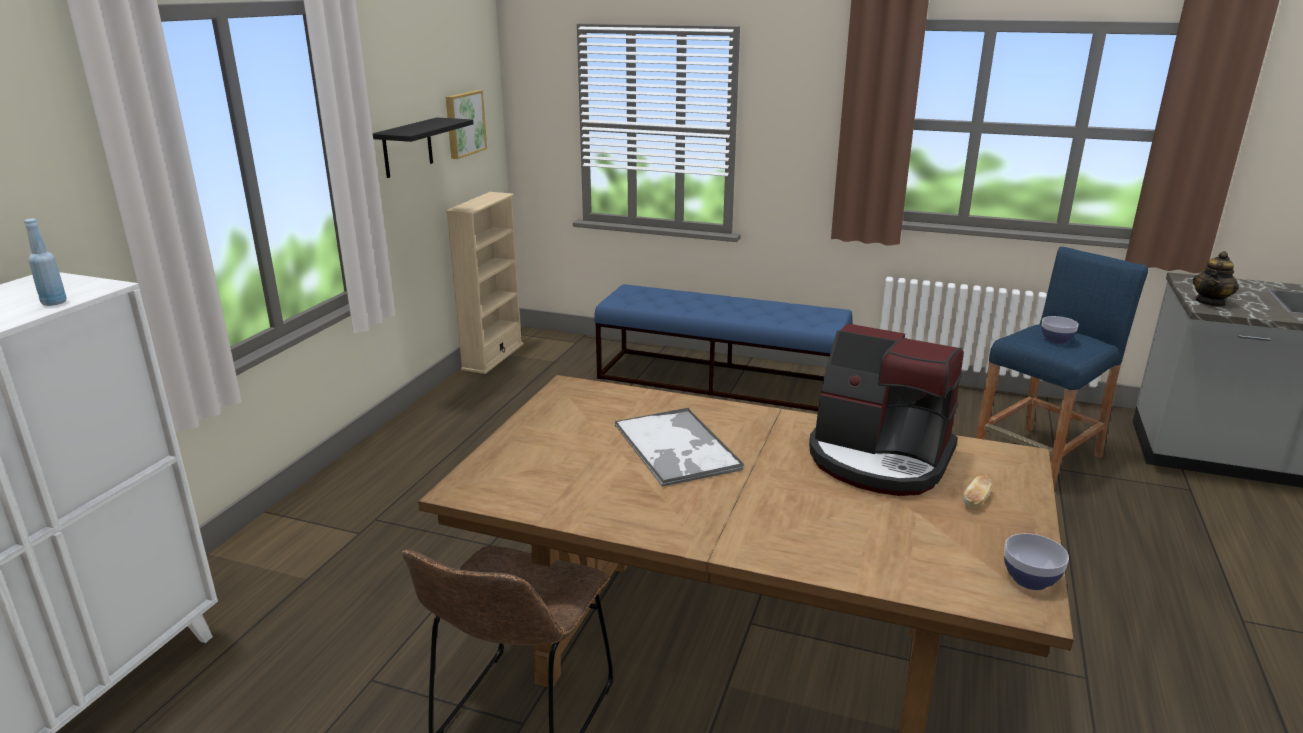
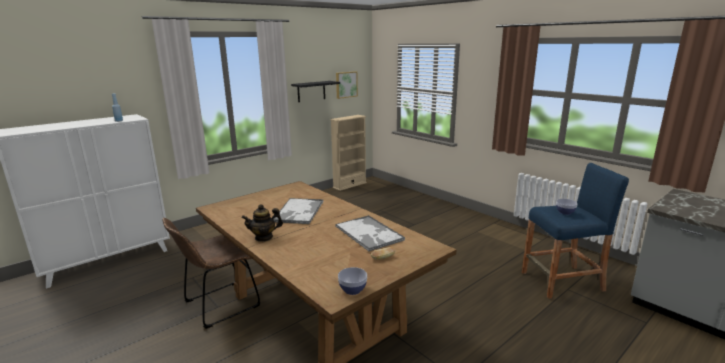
camera: 30 degrees right, 5 degrees down
blue bench [594,284,853,411] -> none
coffee machine [809,323,964,496] -> tray [336,215,405,251]
teapot [1193,251,1239,307] -> teapot moved to [242,204,283,242]

